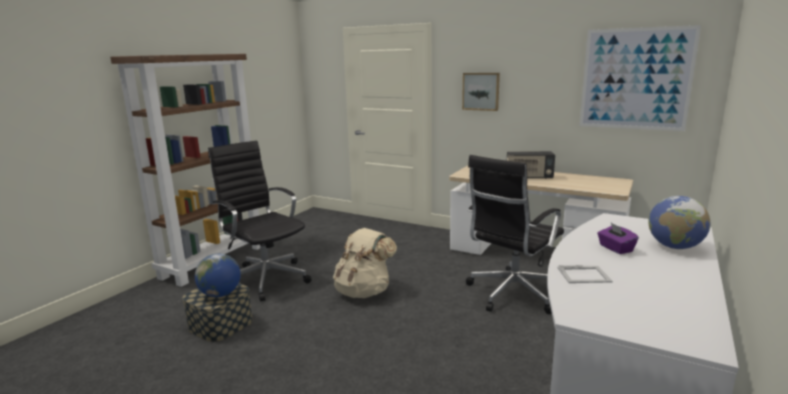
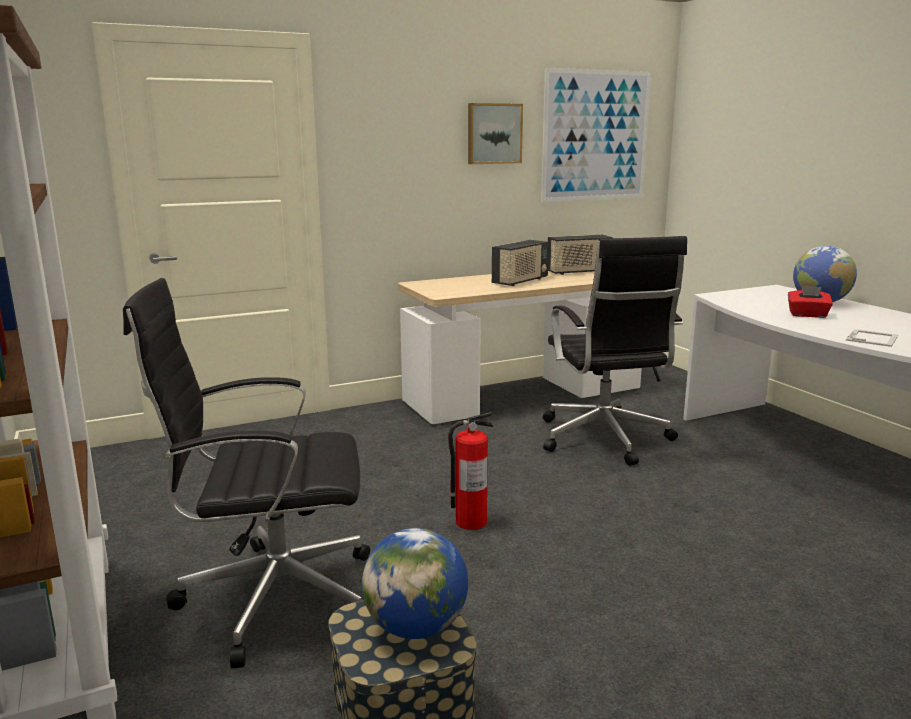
camera: 55 degrees left, 0 degrees up
beige backpack [333,228,397,298] -> fire extinguisher [448,412,493,530]
picture [462,73,500,111] -> picture moved to [468,103,523,164]
purple tissue box [597,223,639,254] -> red tissue box [788,286,833,318]
none -> radio [548,235,613,275]

